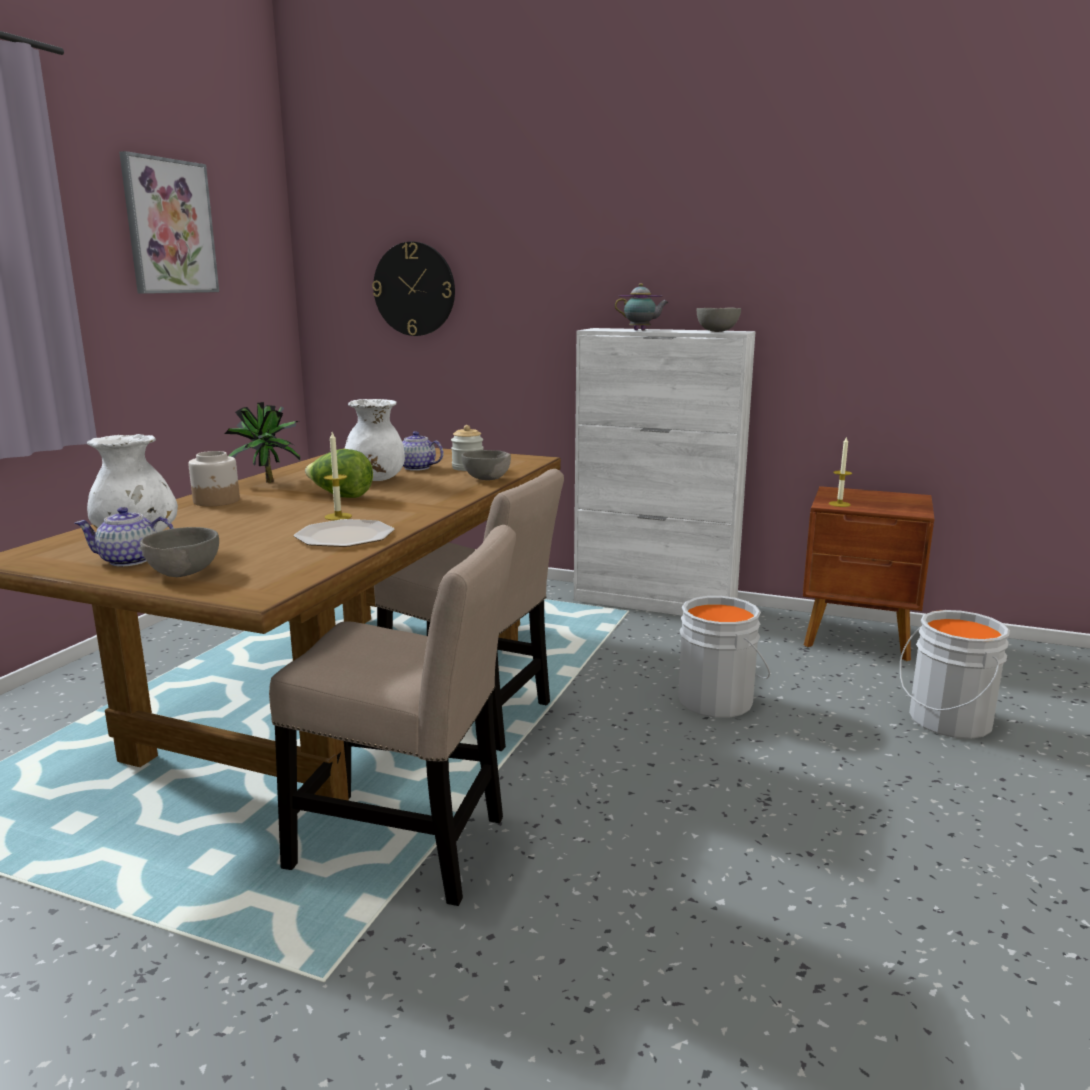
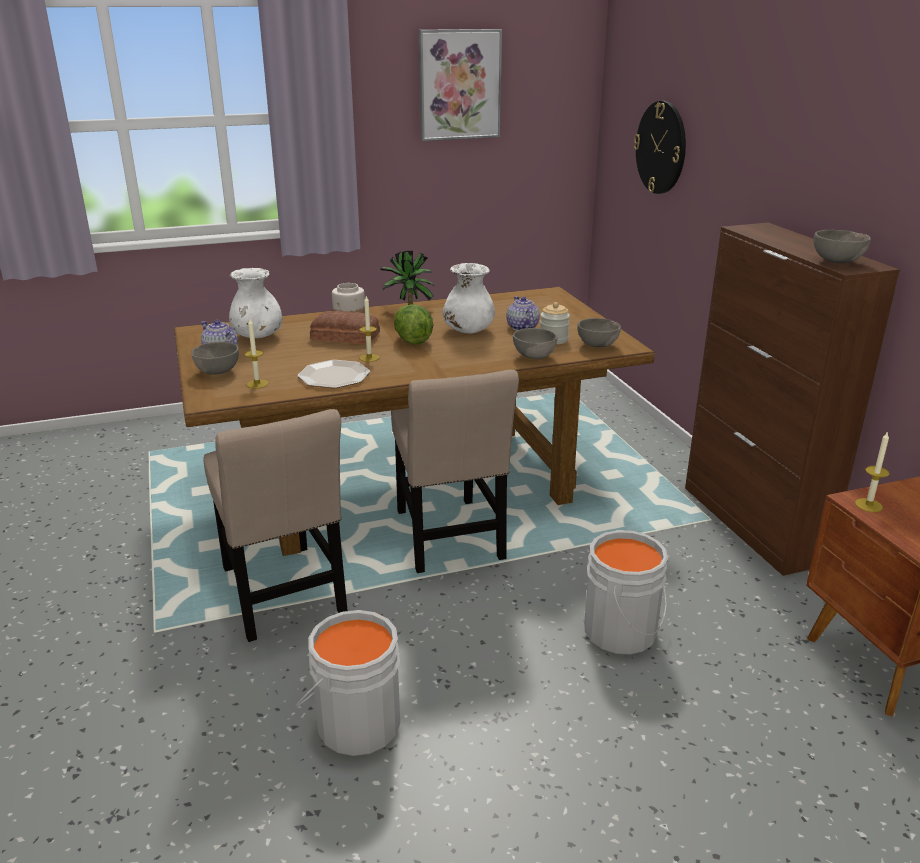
camera: 50 degrees right, 10 degrees up
white cabinet [574,328,756,616] -> brown cabinet [685,223,900,576]
teapot [615,283,669,330] -> none
grey bucket [900,610,1010,739] -> grey bucket moved to [295,610,400,756]
none -> candle [245,319,269,389]
none -> bread [310,311,380,344]
none -> grey bowl [577,318,621,347]

